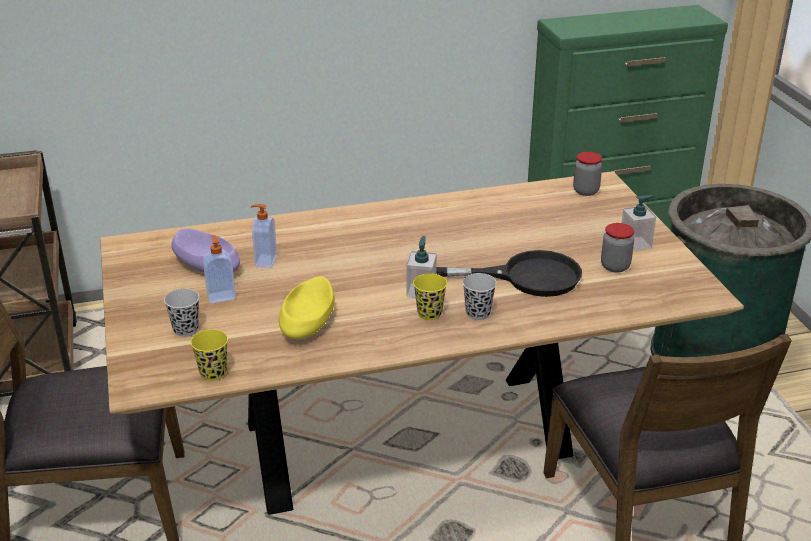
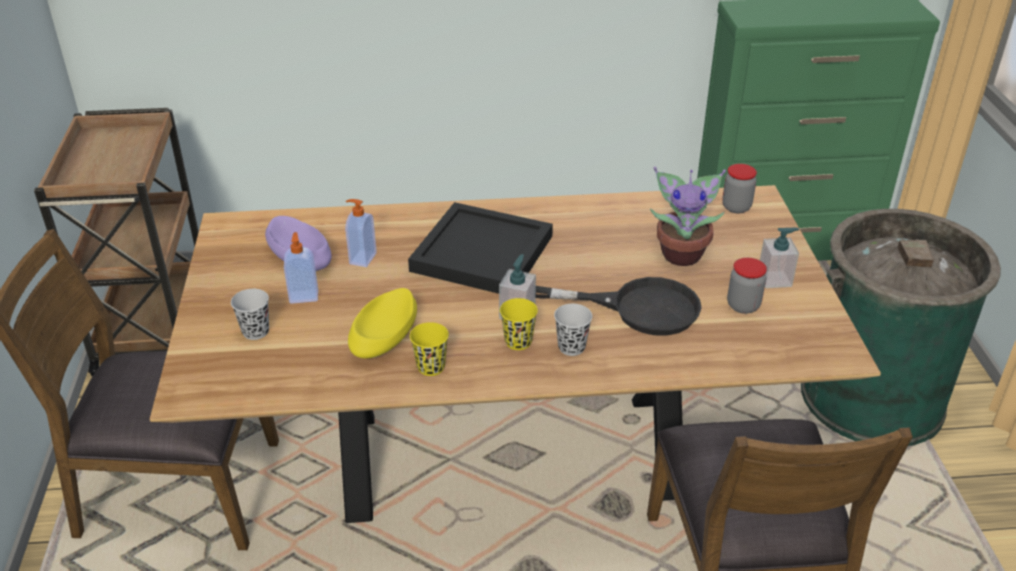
camera: 10 degrees right, 5 degrees up
yellow cup [191,330,228,381] -> yellow cup moved to [410,322,449,376]
none -> black tray [408,202,553,294]
none -> potted plant [650,166,726,266]

